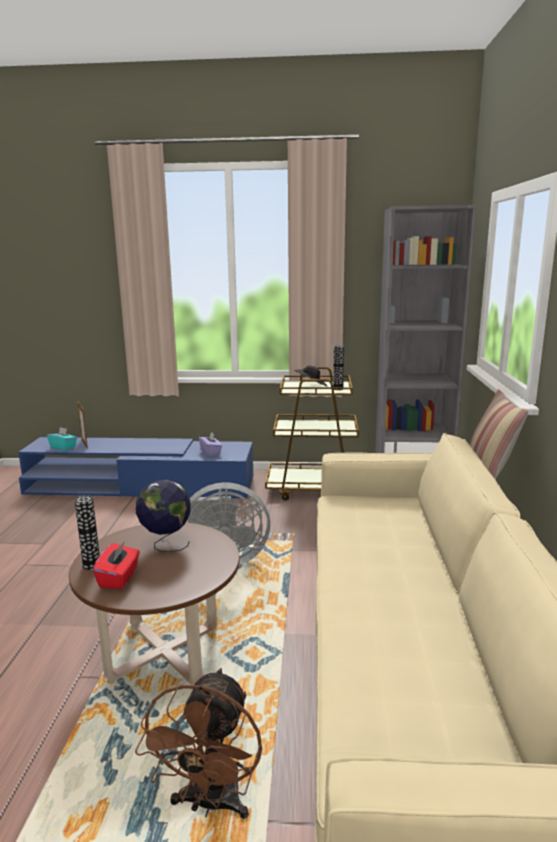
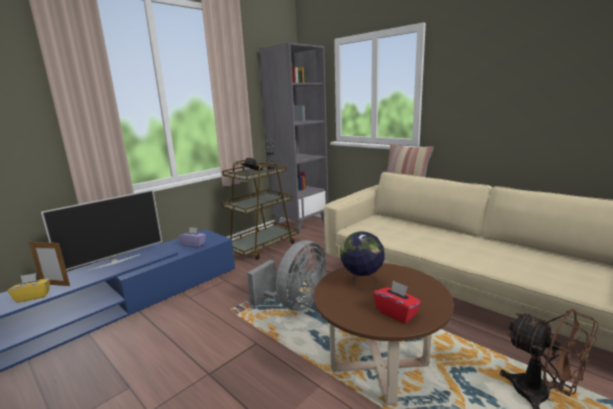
camera: 50 degrees left, 0 degrees up
turquoise tissue box [47,427,77,451] -> yellow tissue box [8,273,50,303]
vase [75,496,100,570] -> none
none -> television [41,190,162,271]

